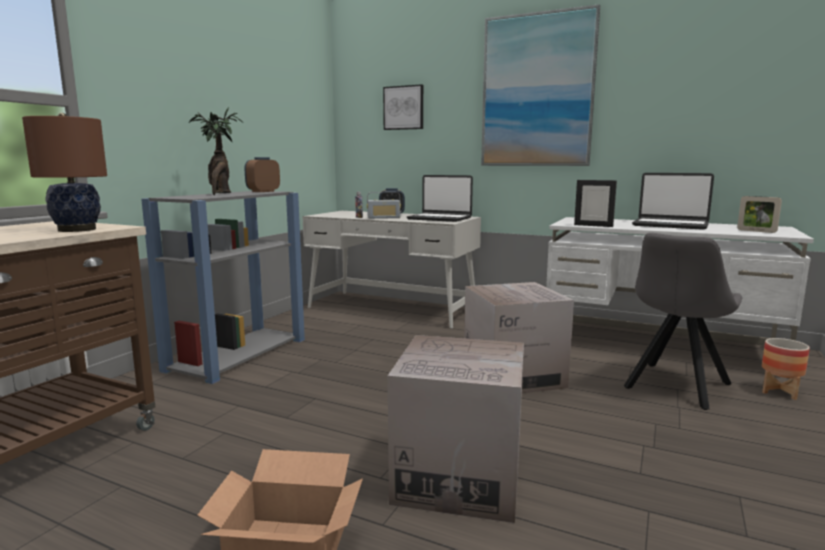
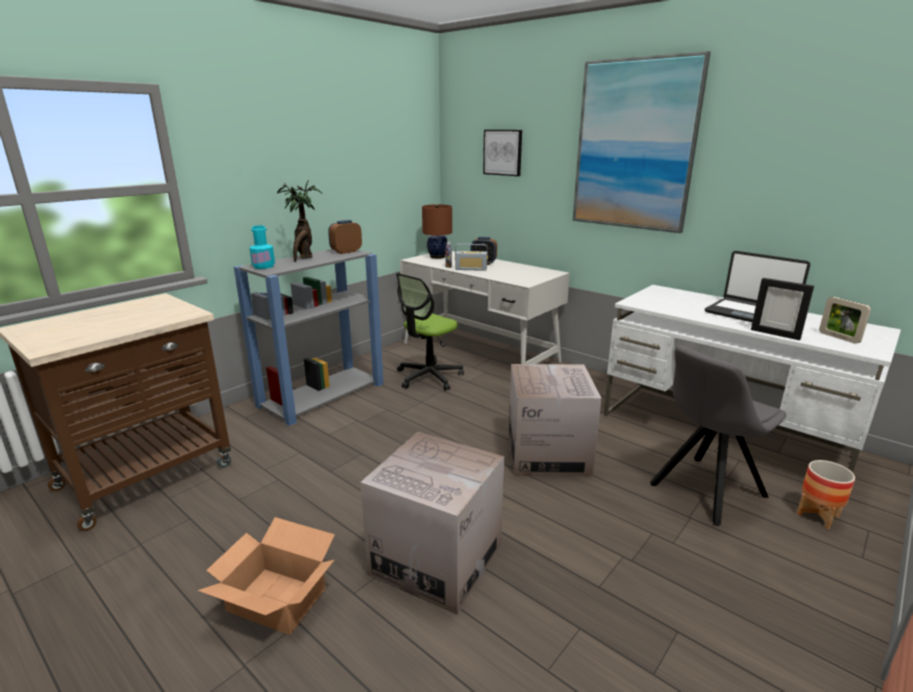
camera: 15 degrees right, 10 degrees up
brown table lamp [22,113,107,232] -> brown table lamp moved to [422,204,452,259]
laptop [407,175,473,222] -> none
picture frame [574,180,617,227] -> picture frame moved to [751,278,814,340]
none -> turquoise bottle [249,225,275,269]
none -> office chair [396,273,464,391]

